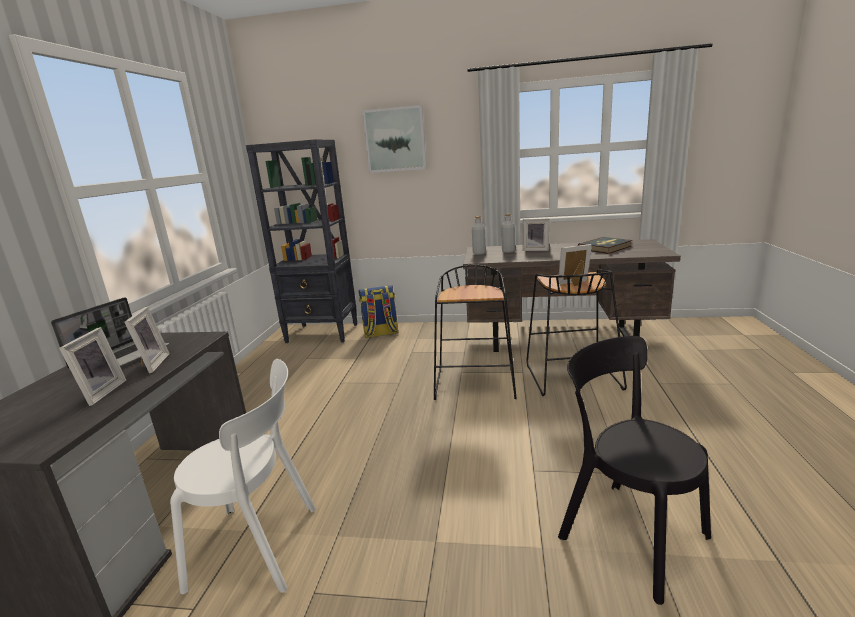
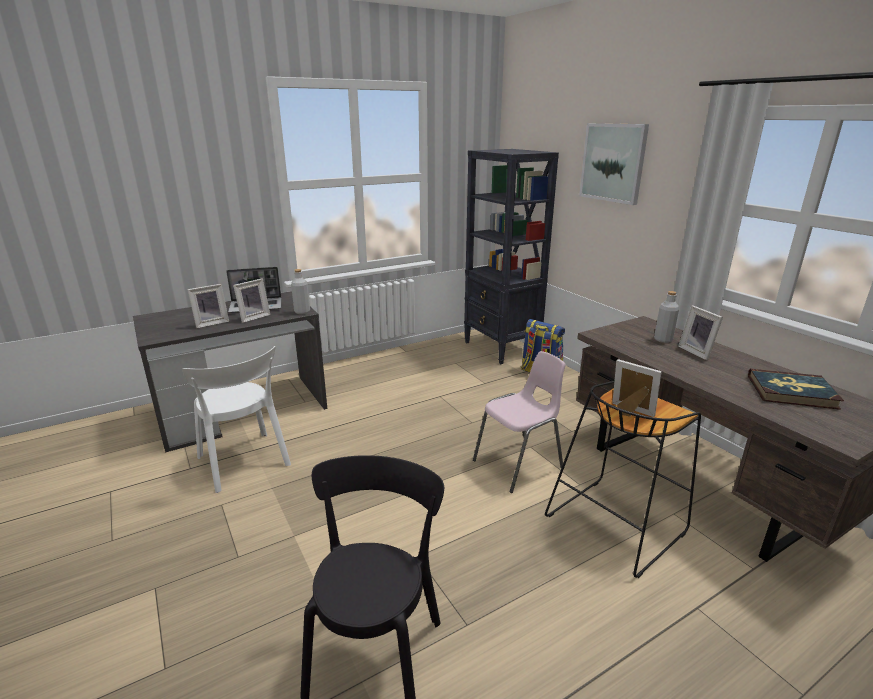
camera: 50 degrees right, 5 degrees up
black stool [434,265,517,400] -> pink chair [473,351,566,493]
grey bottle [472,216,486,255] -> grey bottle moved to [291,269,310,314]

